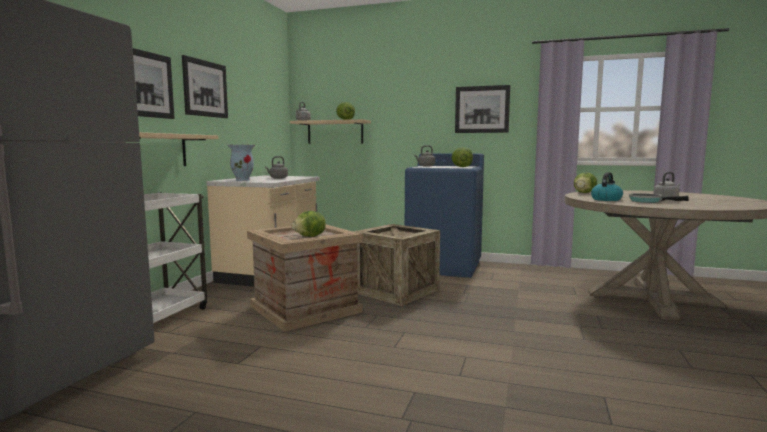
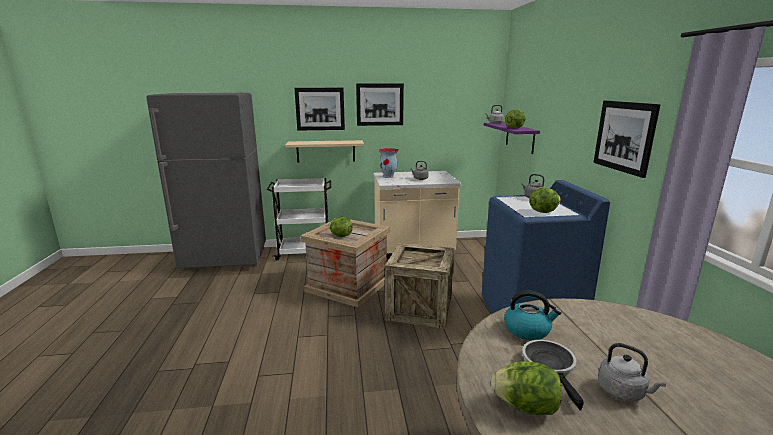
camera: 65 degrees right, 10 degrees up
beige shelf [290,119,371,144] -> purple shelf [484,123,540,154]
lettuce [574,172,597,193] -> lettuce moved to [491,361,562,415]

